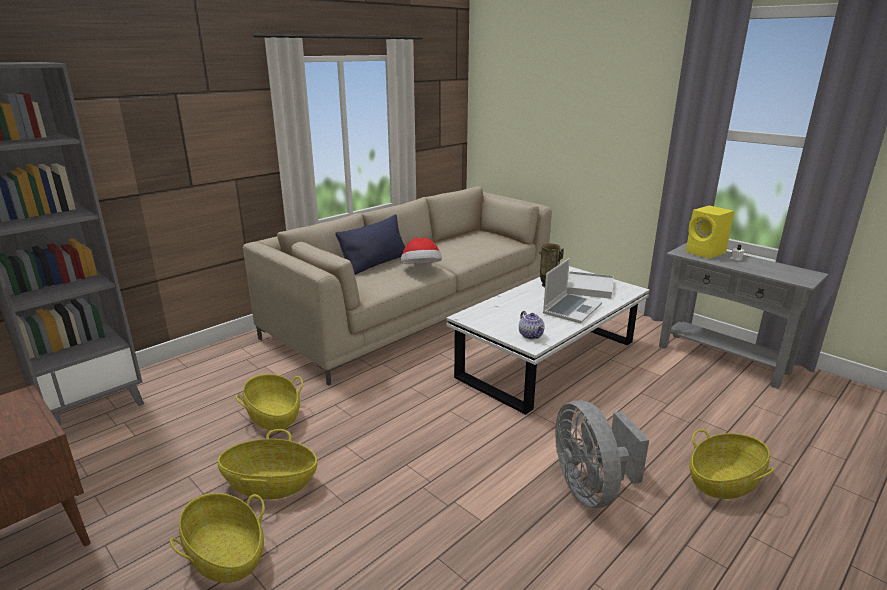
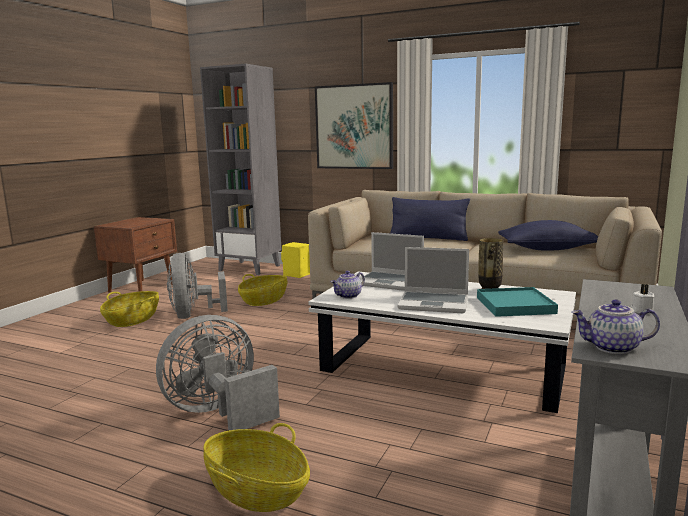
camera: 70 degrees right, 10 degrees down
basket [218,429,317,500] -> grey fan [167,253,228,319]
hat [401,238,442,264] -> none
white tray [567,271,613,299] -> turquoise tray [477,287,558,317]
yellow speaker [686,205,734,259] -> yellow speaker moved to [281,242,310,278]
none -> picture [315,82,393,169]
none -> laptop [360,232,424,291]
none -> blue pillow [498,220,598,250]
none -> teapot [571,299,660,354]

